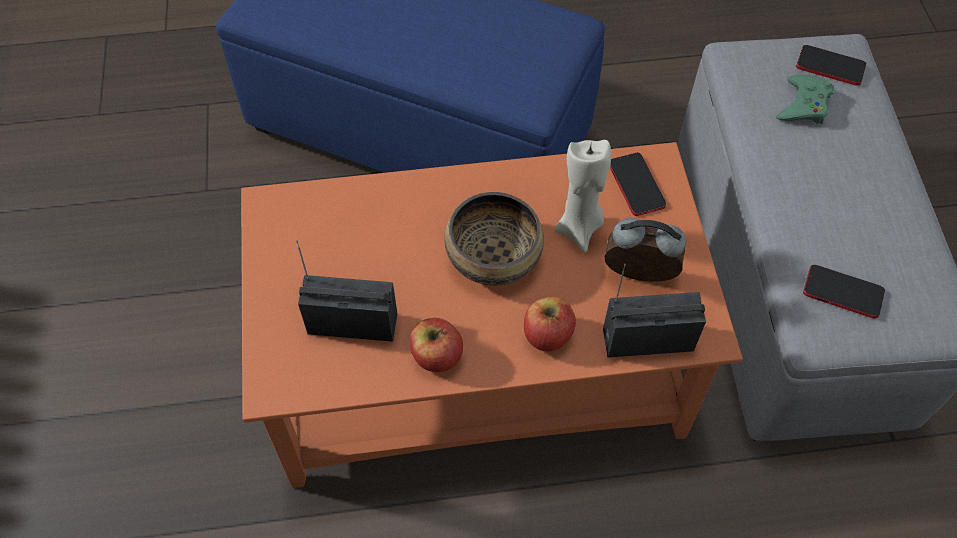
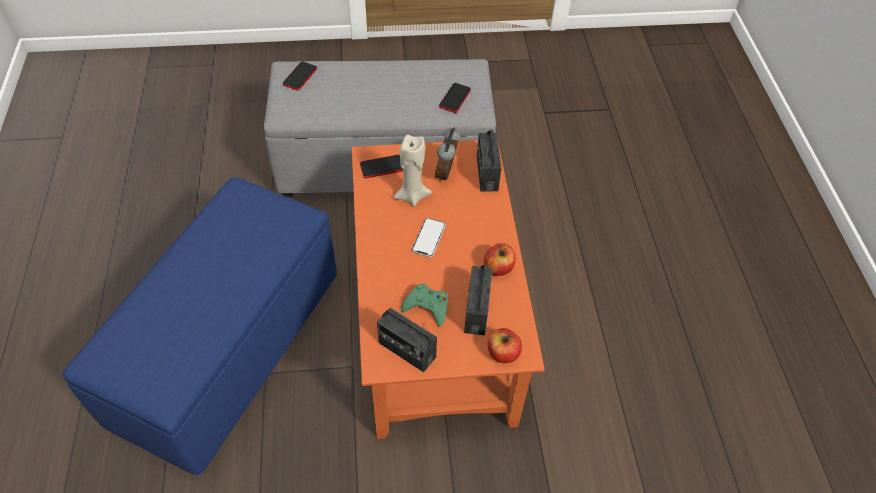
camera: 90 degrees left, 5 degrees down
bowl [444,192,544,286] -> phone [412,218,446,257]
apple [524,297,576,352] -> apple moved to [487,328,522,363]
green game controller [776,75,834,124] -> green game controller moved to [401,283,448,327]
none -> radio [377,308,437,372]

